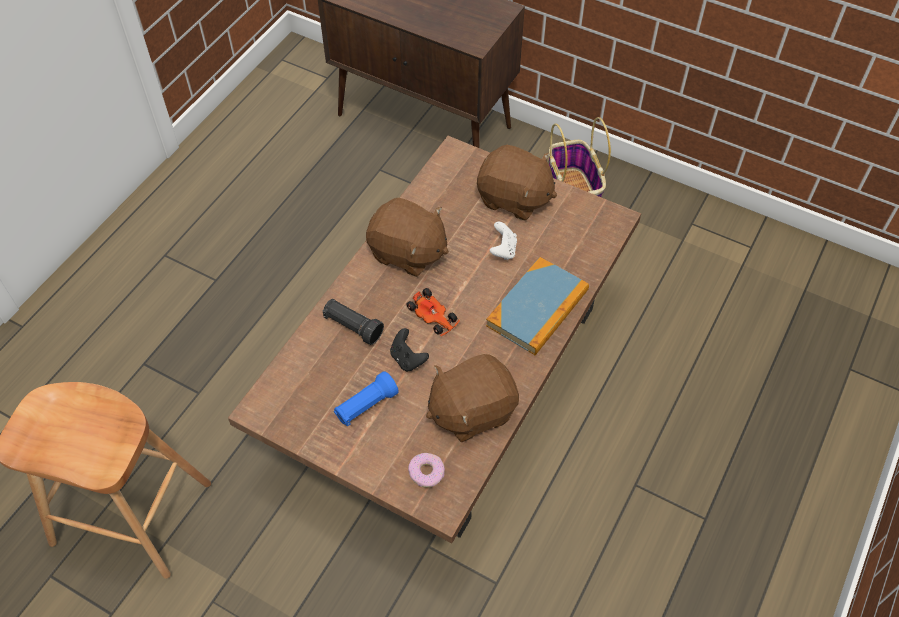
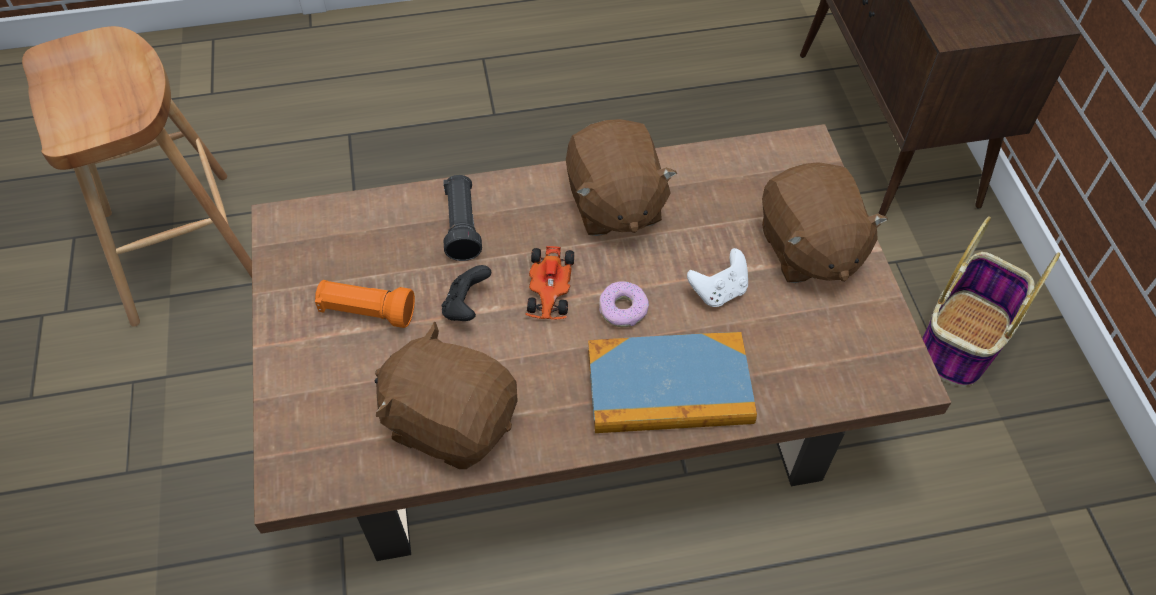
camera: 50 degrees right, 0 degrees up
blue flashlight [334,371,399,426] -> orange flashlight [315,280,415,328]
donut [408,453,445,488] -> donut moved to [599,281,649,327]

